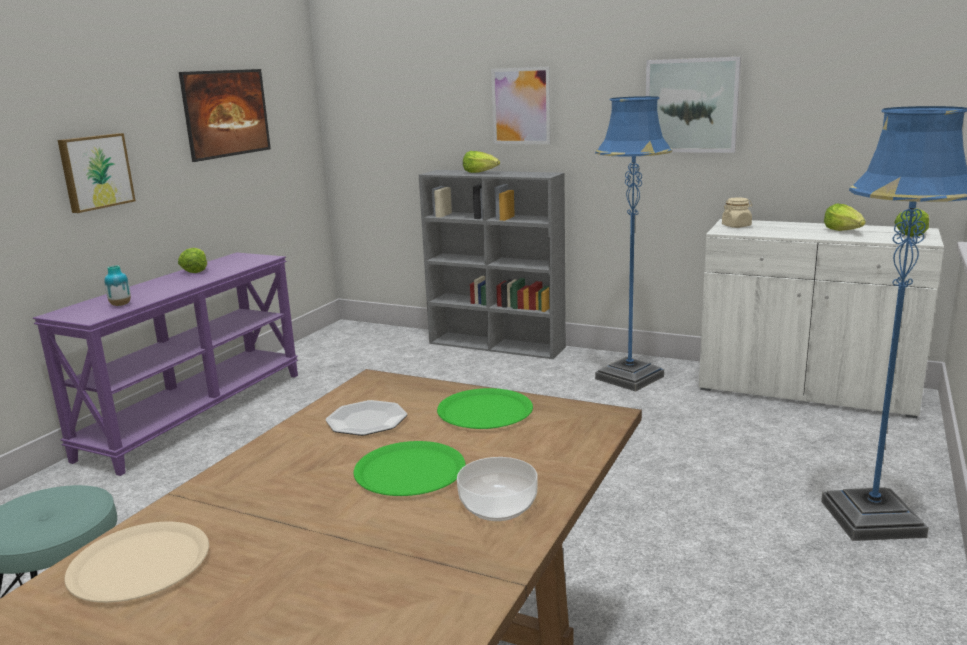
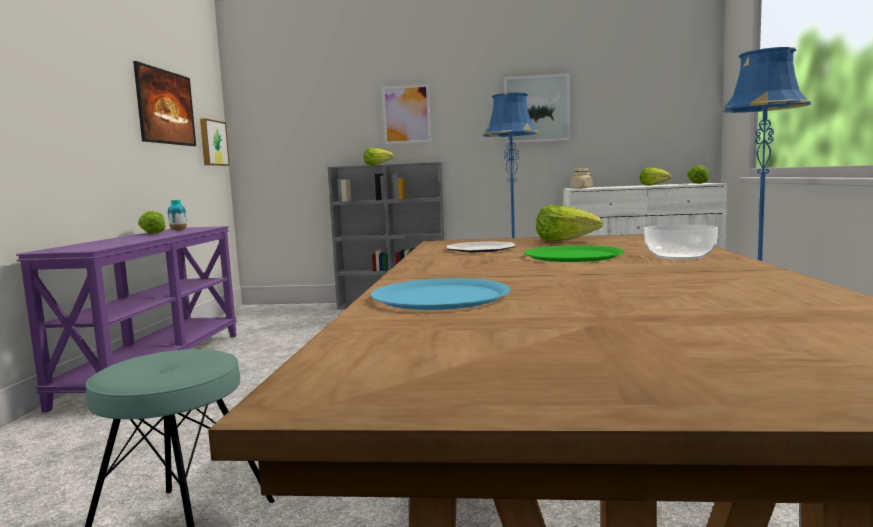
camera: 20 degrees left, 10 degrees down
picture [58,133,136,213] -> picture moved to [200,118,230,166]
beige plate [64,522,209,603] -> blue plate [371,278,510,310]
vase [104,265,131,306] -> vase moved to [168,200,187,231]
green plate [437,388,533,429] -> lettuce [536,205,603,241]

